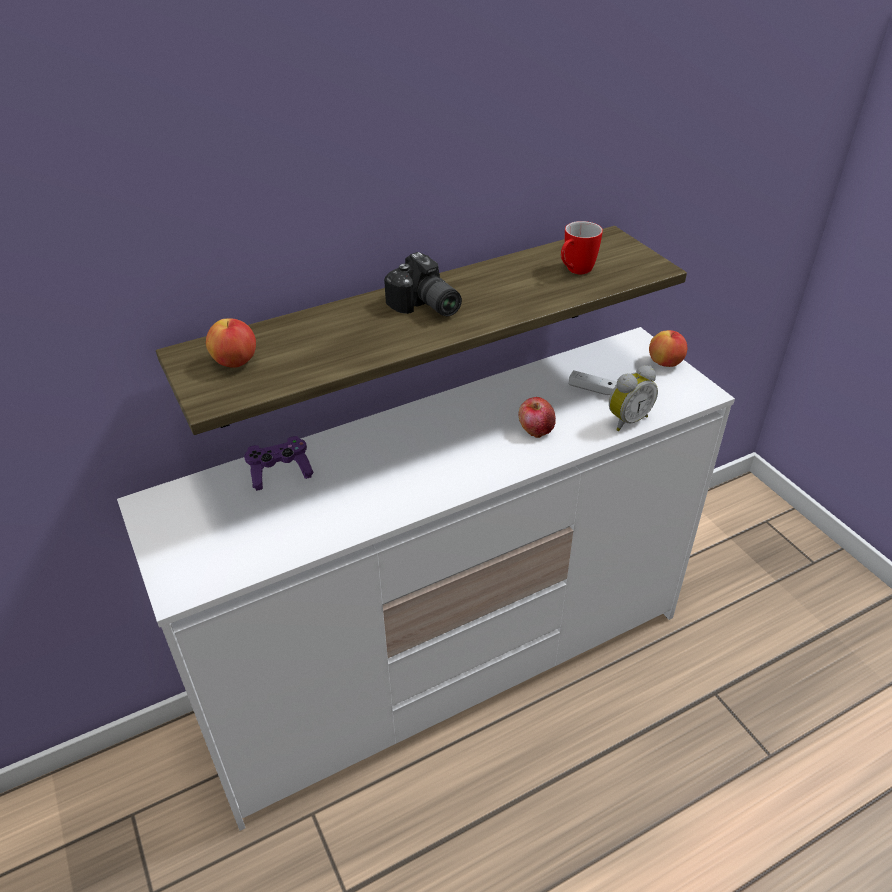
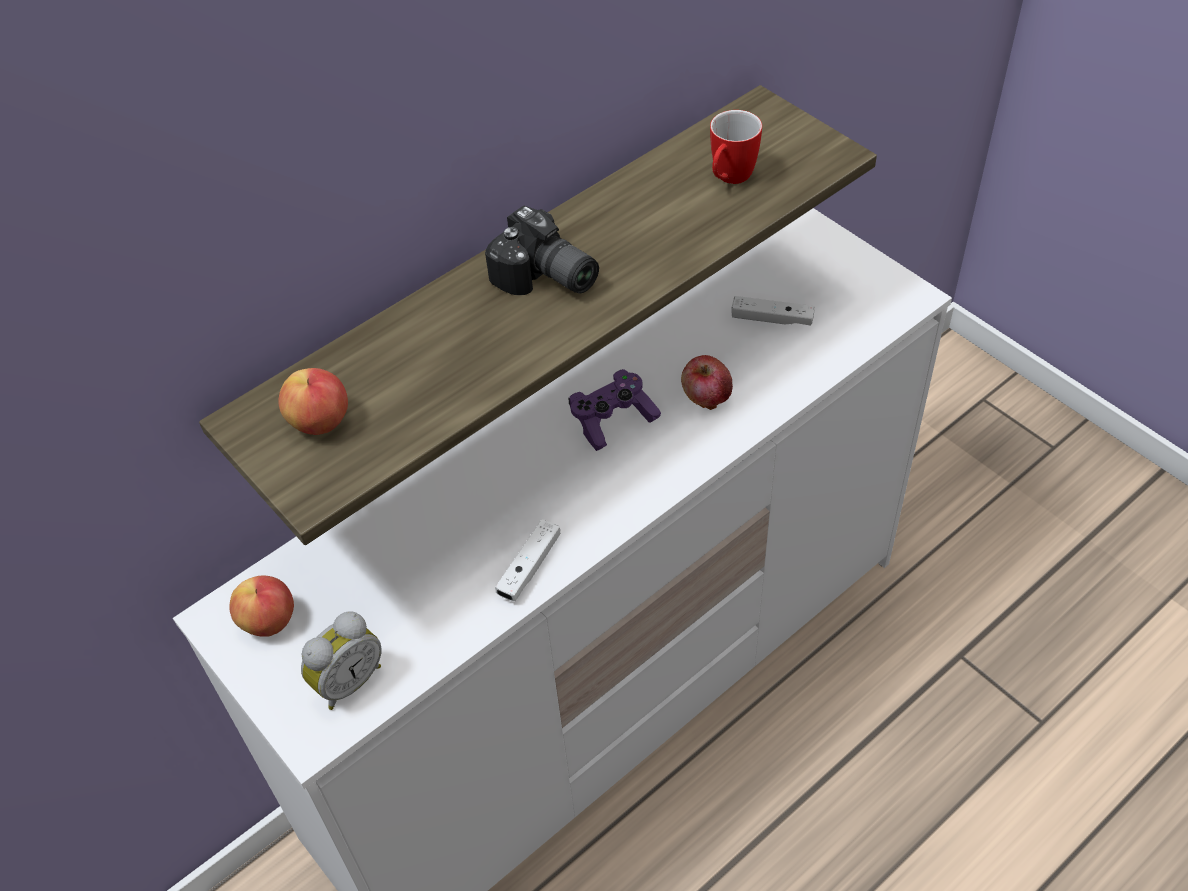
camera: 10 degrees left, 10 degrees up
purple game controller [244,436,314,491] -> purple game controller moved to [569,369,661,451]
alarm clock [609,365,658,431] -> alarm clock moved to [301,611,382,710]
apple [649,330,687,367] -> apple moved to [230,576,294,637]
none -> white game controller [495,519,560,601]

